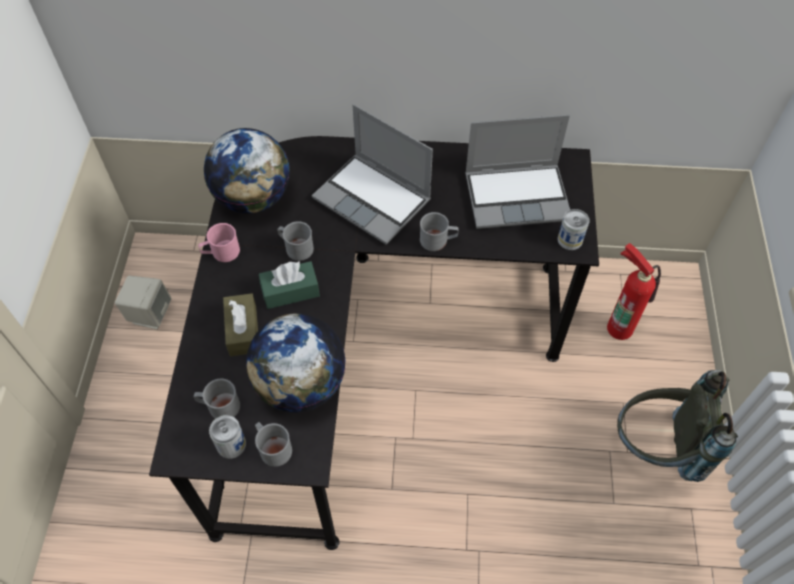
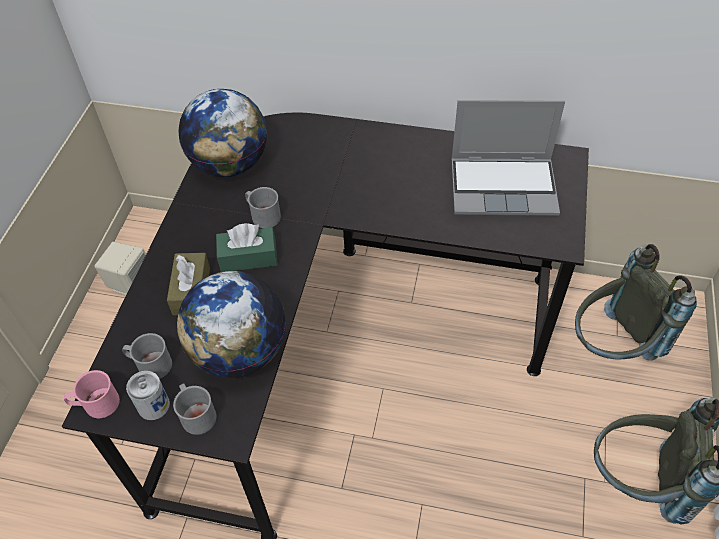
camera: 10 degrees right, 5 degrees down
pink mug [198,223,240,262] -> pink mug moved to [64,370,120,418]
laptop [312,104,433,245] -> none
grey mug [420,212,459,251] -> none
can [558,209,589,250] -> none
fire extinguisher [607,243,661,340] -> grey backpack [575,244,697,361]

